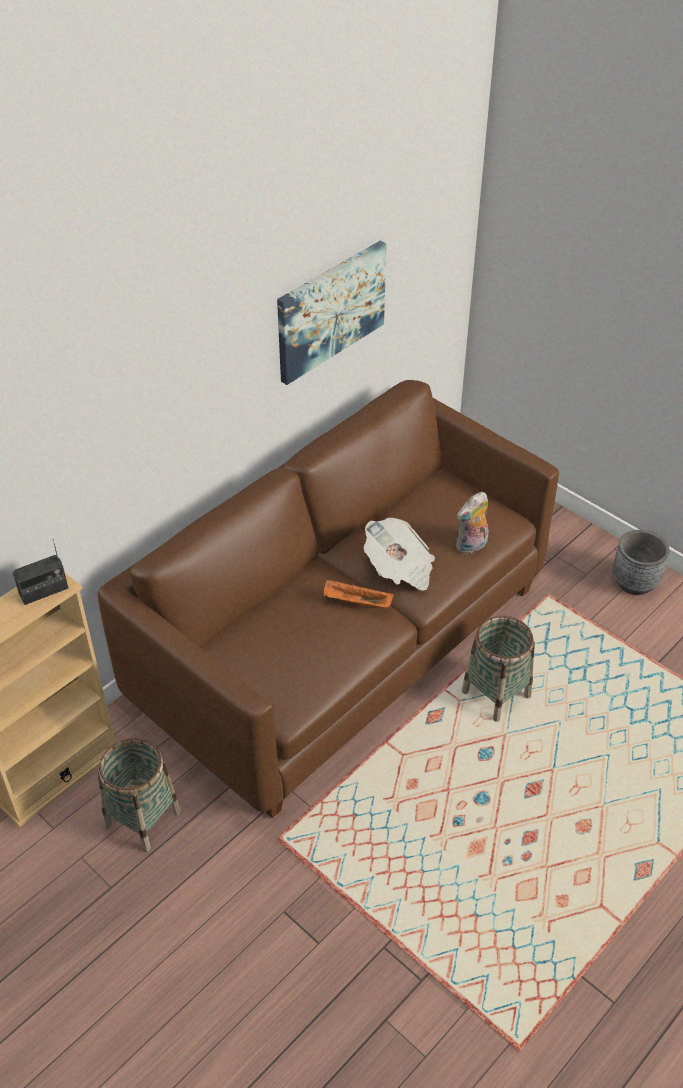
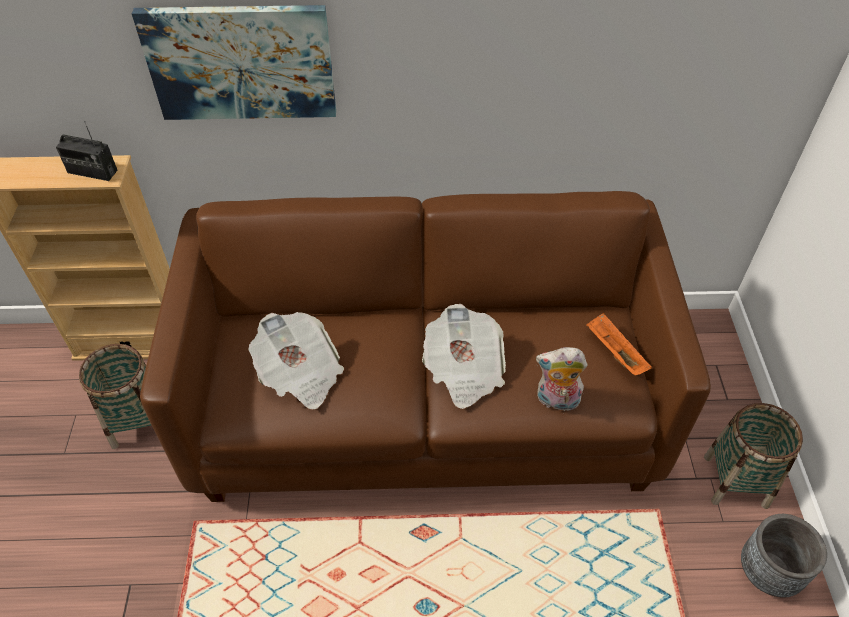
camera: 45 degrees right, 5 degrees up
picture [277,241,386,385] -> picture moved to [132,5,336,120]
orange tray [324,579,394,608] -> orange tray moved to [586,313,652,375]
basket [462,616,535,722] -> basket moved to [704,403,803,509]
none -> newspaper [249,312,344,410]

